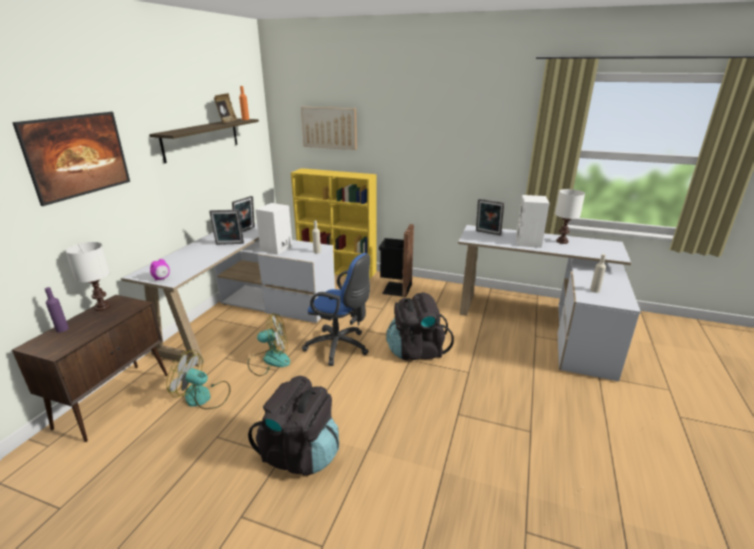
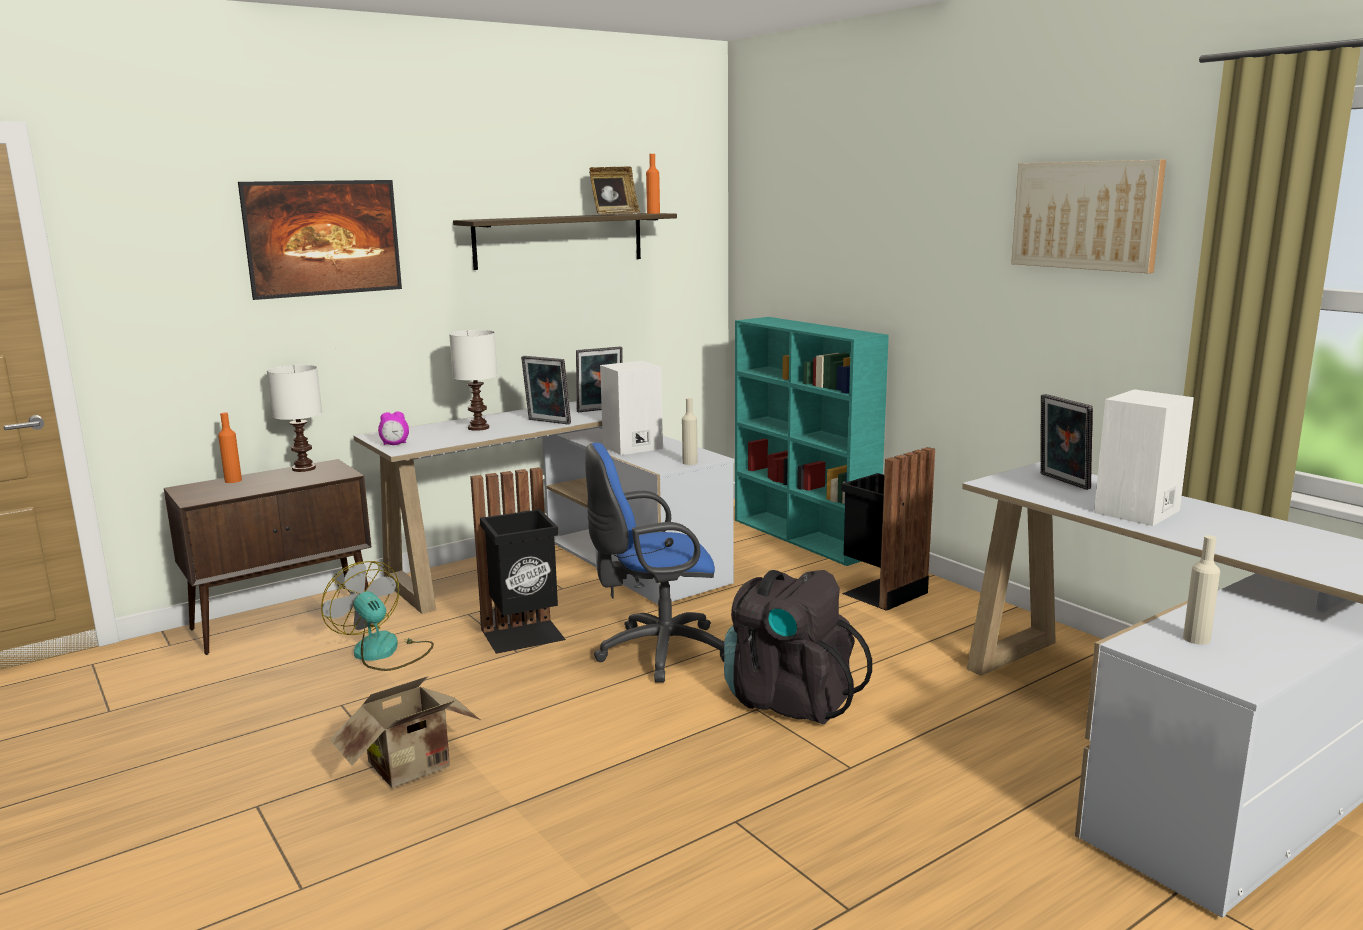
camera: 35 degrees right, 10 degrees down
purple bottle [45,287,69,333] -> orange bottle [218,412,242,483]
fan [248,313,290,376] -> black trash can [470,467,566,654]
black backpack [248,376,339,476] -> cardboard box [330,676,480,788]
yellow bookcase [291,168,377,279] -> turquoise bookcase [735,317,889,566]
picture [301,107,357,150] -> picture moved to [1011,160,1166,273]
blue office chair [302,253,370,366] -> blue office chair turned 105 degrees clockwise [585,443,724,683]
white table lamp [555,189,585,244] -> white table lamp moved to [449,330,497,431]

